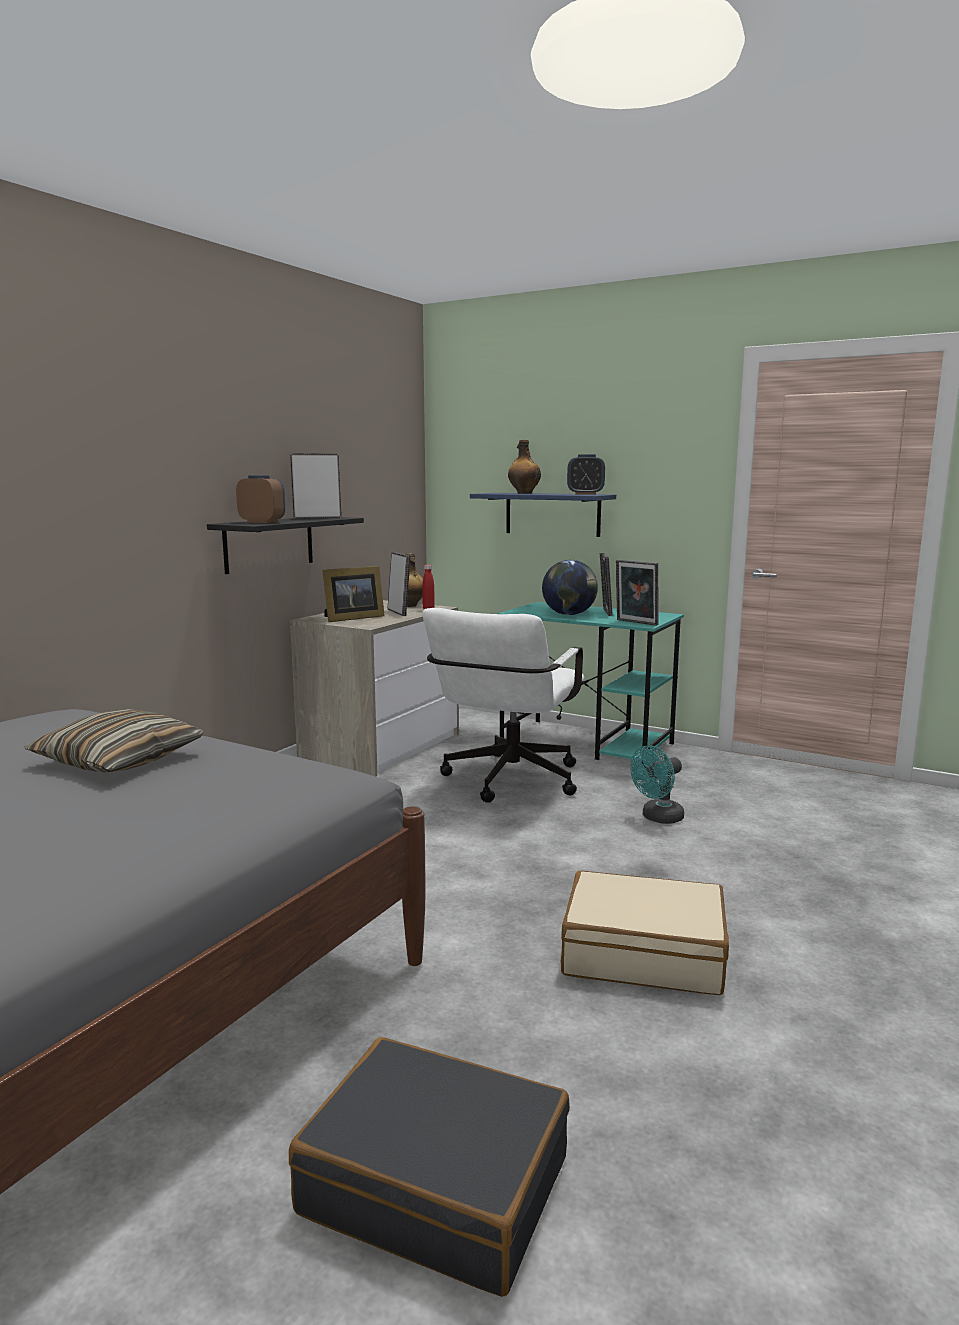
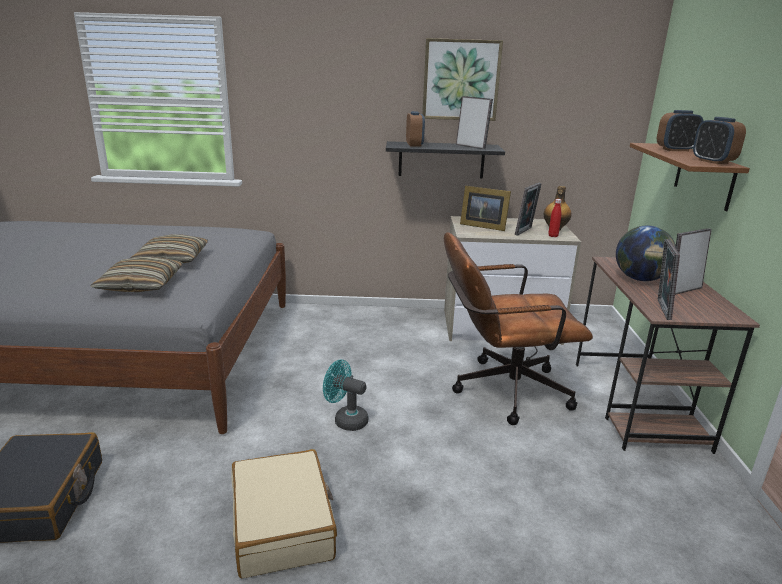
camera: 60 degrees right, 10 degrees up
white office chair [422,608,584,803] -> brown office chair [444,232,593,425]
blue shelf [470,493,616,537] -> brown shelf [630,143,750,211]
turquoise desk [497,602,684,767] -> brown desk [576,257,760,454]
bottle [508,440,541,494] -> alarm clock [657,110,704,151]
turquoise fan [630,746,684,824] -> turquoise fan moved to [323,360,368,431]
none -> pillow [91,257,183,292]
none -> picture [422,38,503,121]

